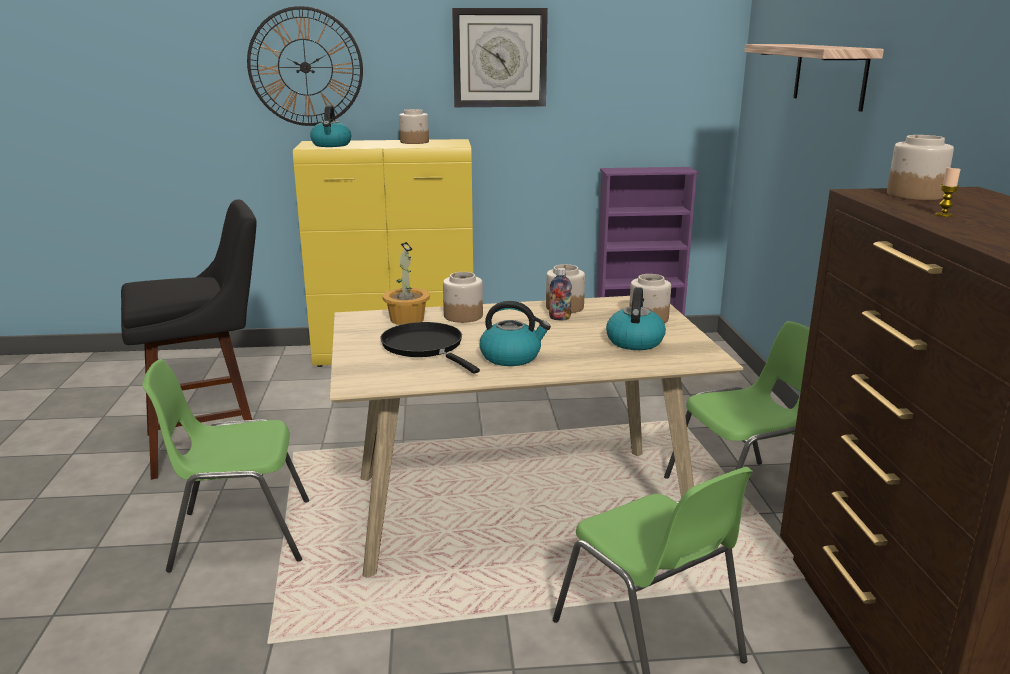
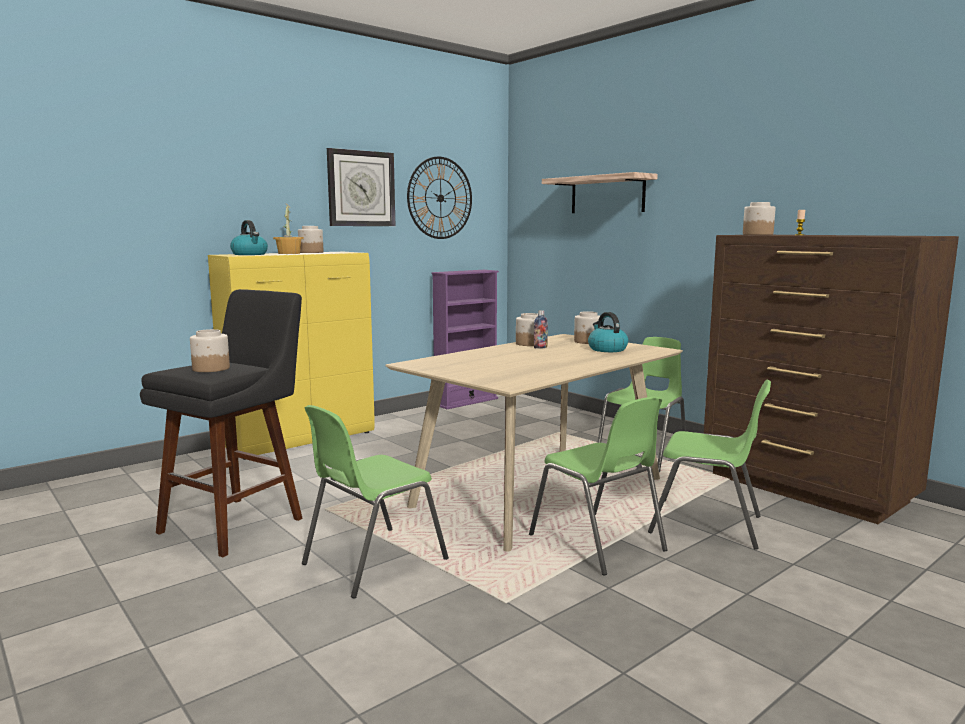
camera: 35 degrees left, 10 degrees down
wall clock [247,6,363,126] -> wall clock moved to [407,157,472,239]
black frying pan [380,322,480,374] -> none
potted plant [383,242,430,325] -> potted plant moved to [273,203,303,254]
jar [443,272,483,323] -> jar moved to [190,329,230,372]
kettle [480,301,551,366] -> none
none -> green chair [529,397,667,575]

